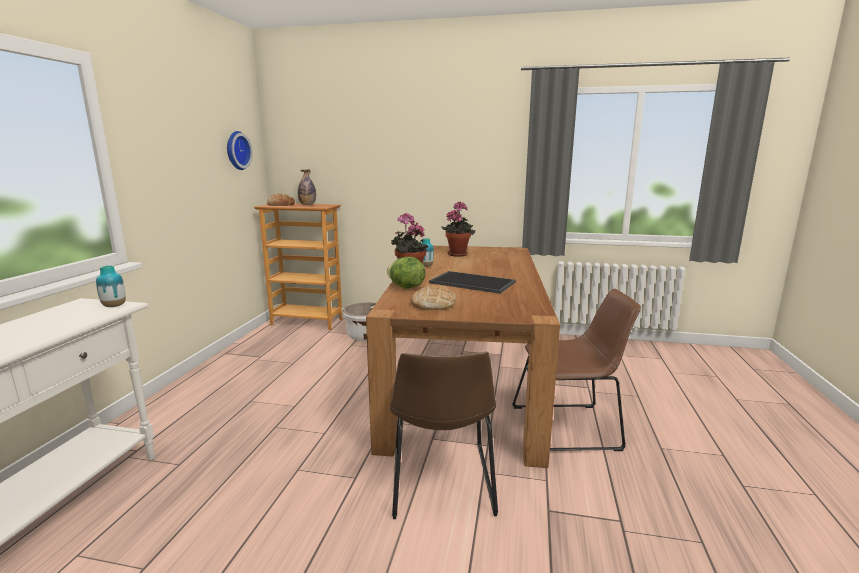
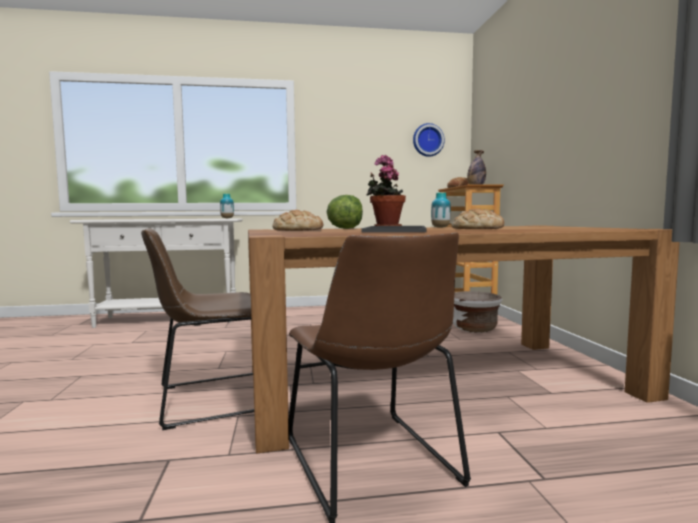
camera: 70 degrees right, 10 degrees down
potted plant [441,201,475,257] -> none
none -> bread [451,208,504,229]

